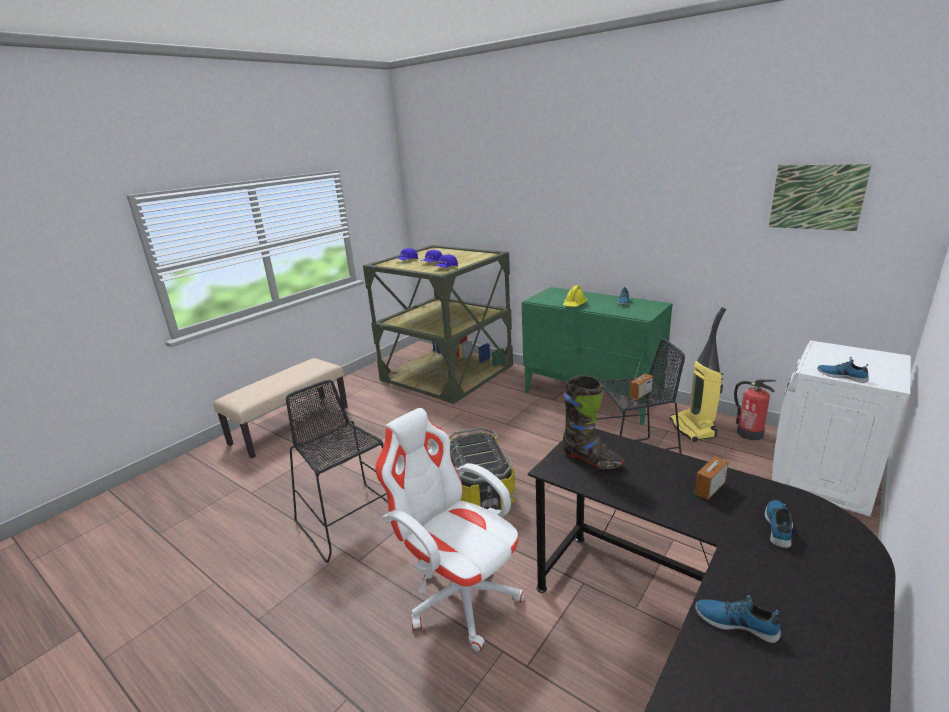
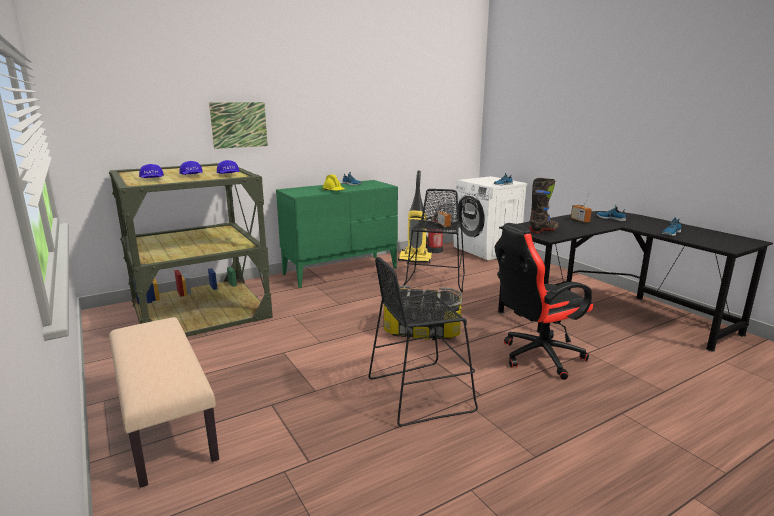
camera: 70 degrees left, 5 degrees down
white office chair [375,408,525,652] -> black office chair [495,223,593,380]
picture [769,164,872,231] -> picture moved to [209,102,268,149]

